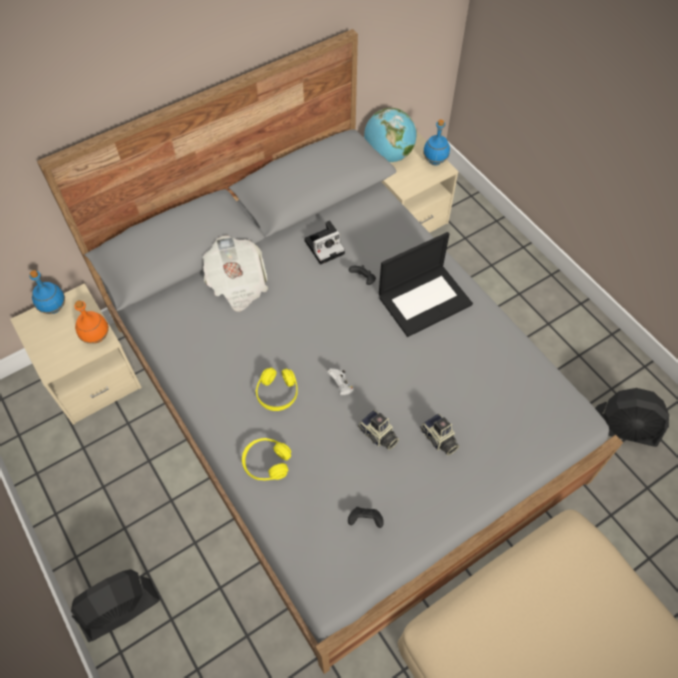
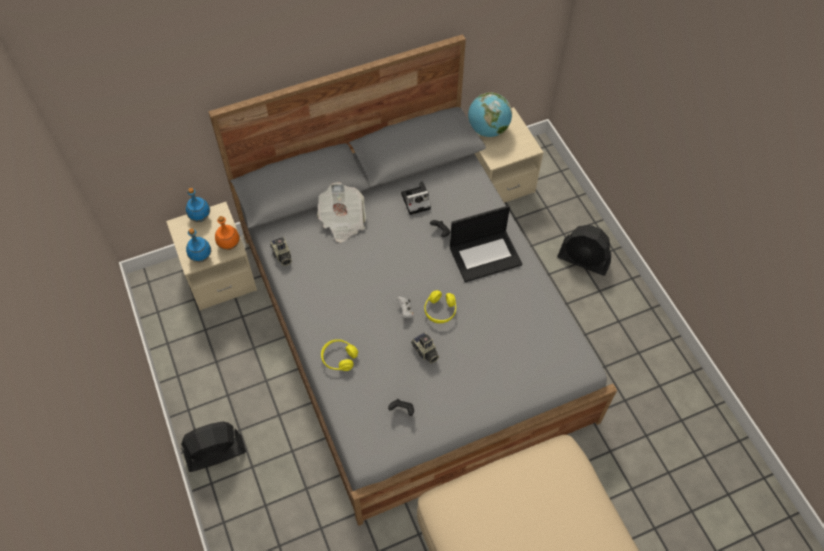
camera: 10 degrees right, 0 degrees up
yellow headphones [256,368,298,411] -> yellow headphones moved to [424,290,456,323]
camera [420,413,459,456] -> camera moved to [270,237,292,266]
blue bottle [423,119,450,166] -> blue bottle moved to [186,228,211,262]
black fan [595,388,669,447] -> black fan moved to [557,225,611,276]

